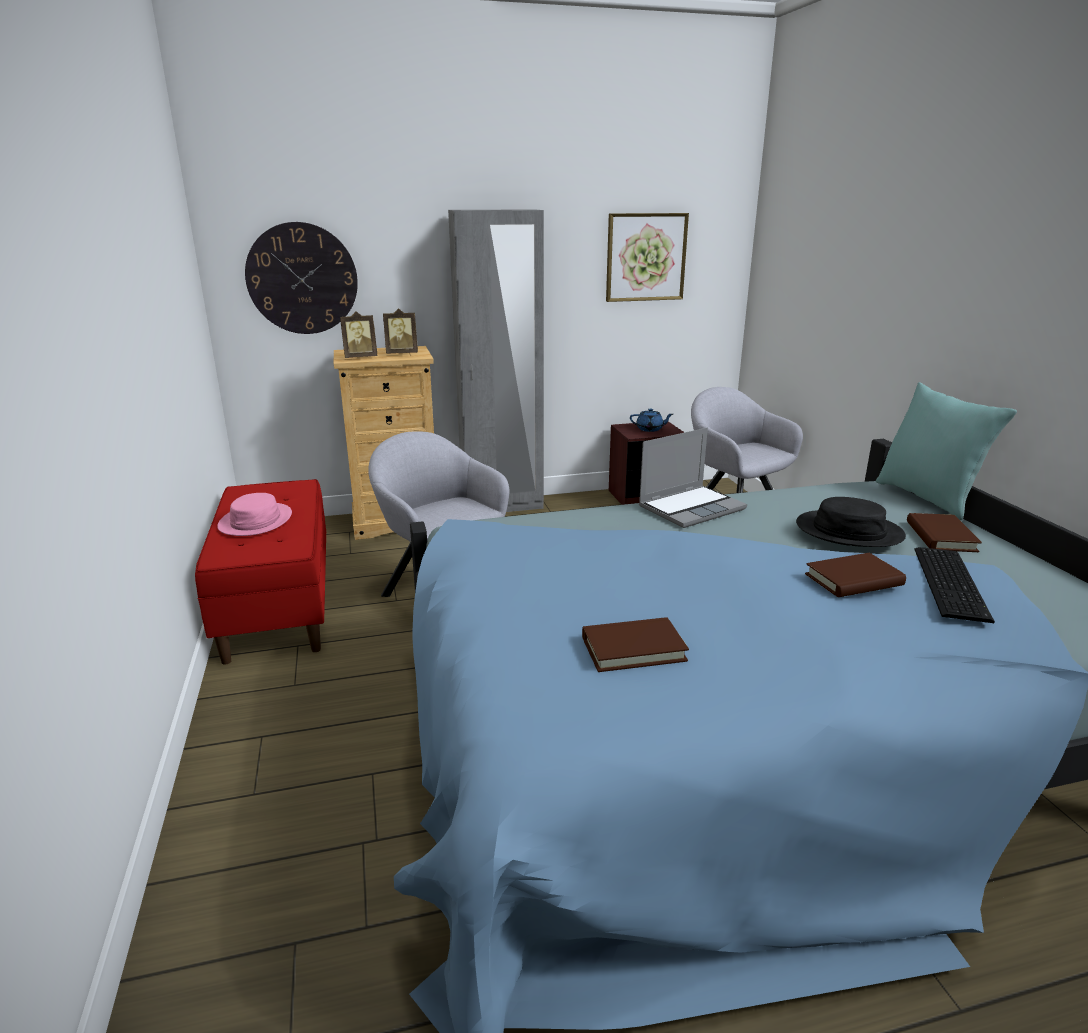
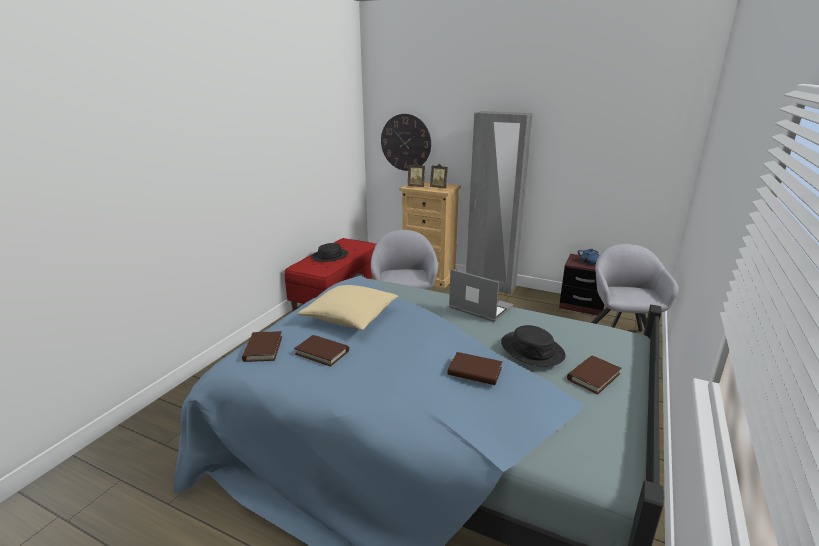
camera: 40 degrees right, 0 degrees up
pink hat [217,493,292,536] -> black hat [311,243,348,262]
picture [606,213,689,302] -> none
laptop [639,428,747,528] -> laptop turned 150 degrees counterclockwise [449,269,513,322]
turquoise pillow [876,382,1017,520] -> none
keyboard [915,547,995,623] -> none
none -> brown book [242,331,282,362]
none -> beige pillow [298,285,399,330]

